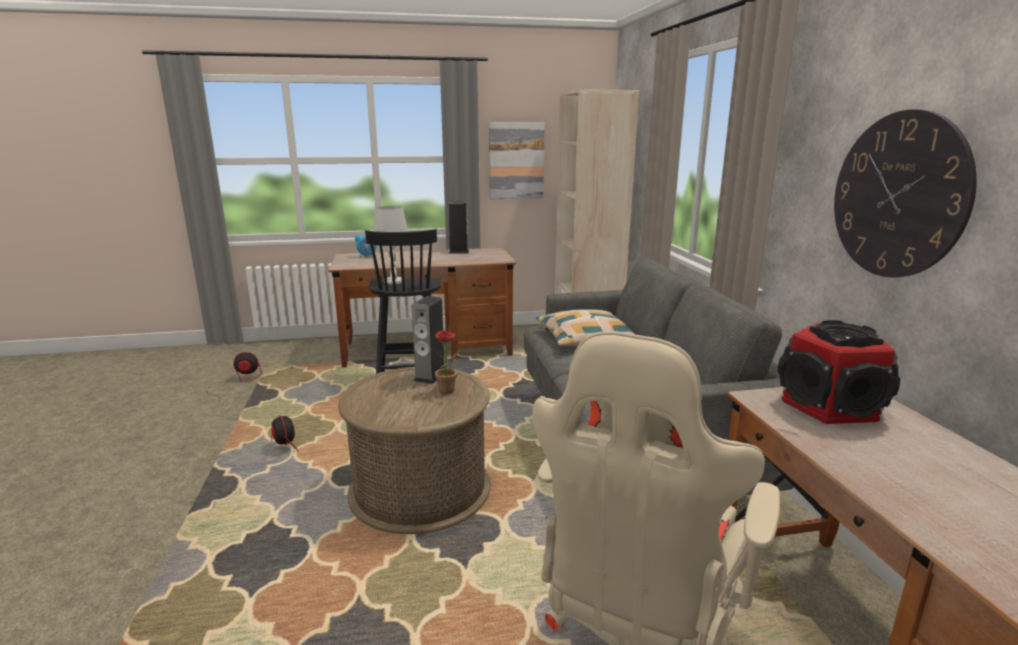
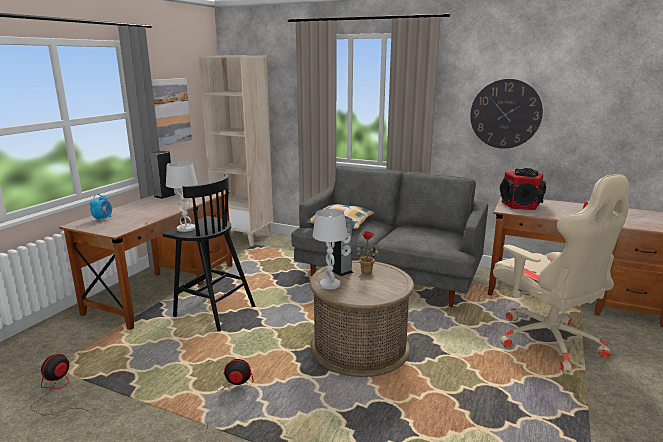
camera: 55 degrees left, 0 degrees up
none -> white table lamp [313,209,348,289]

